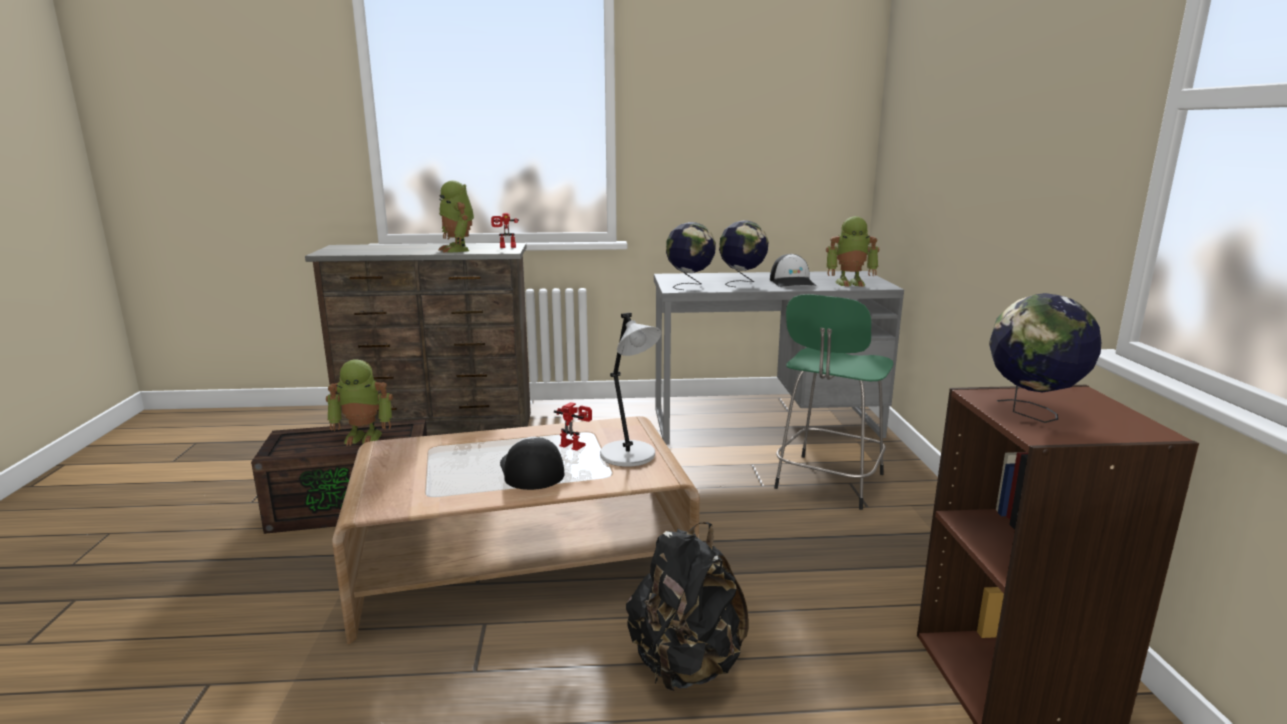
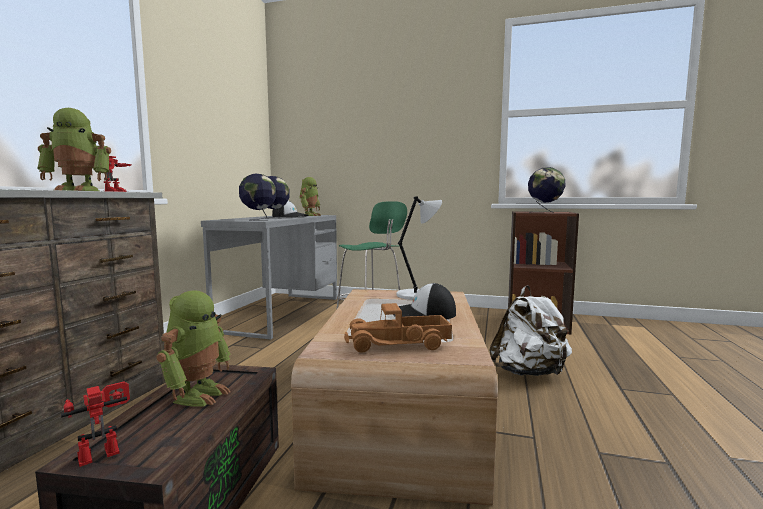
camera: 70 degrees left, 10 degrees down
toy robot [554,402,592,451] -> toy robot moved to [61,381,130,467]
black backpack [626,522,749,692] -> white backpack [489,286,572,376]
none -> toy truck [344,303,452,353]

